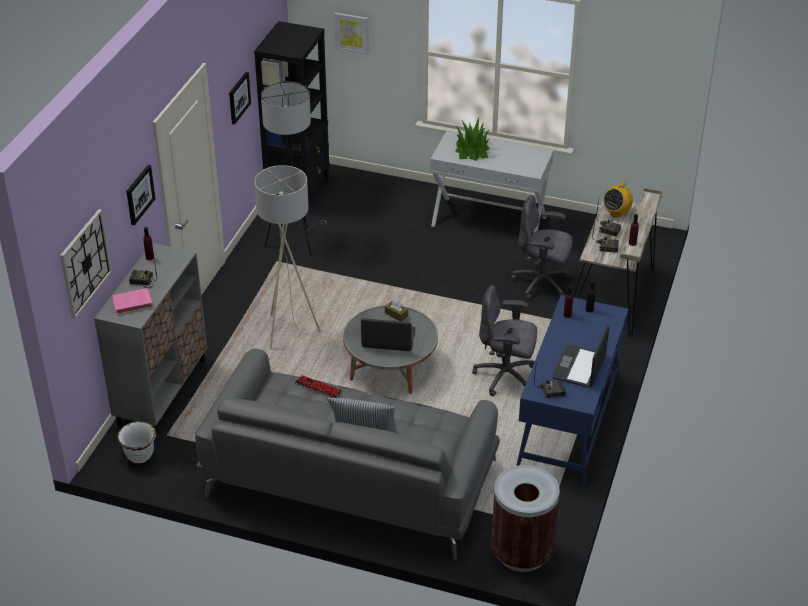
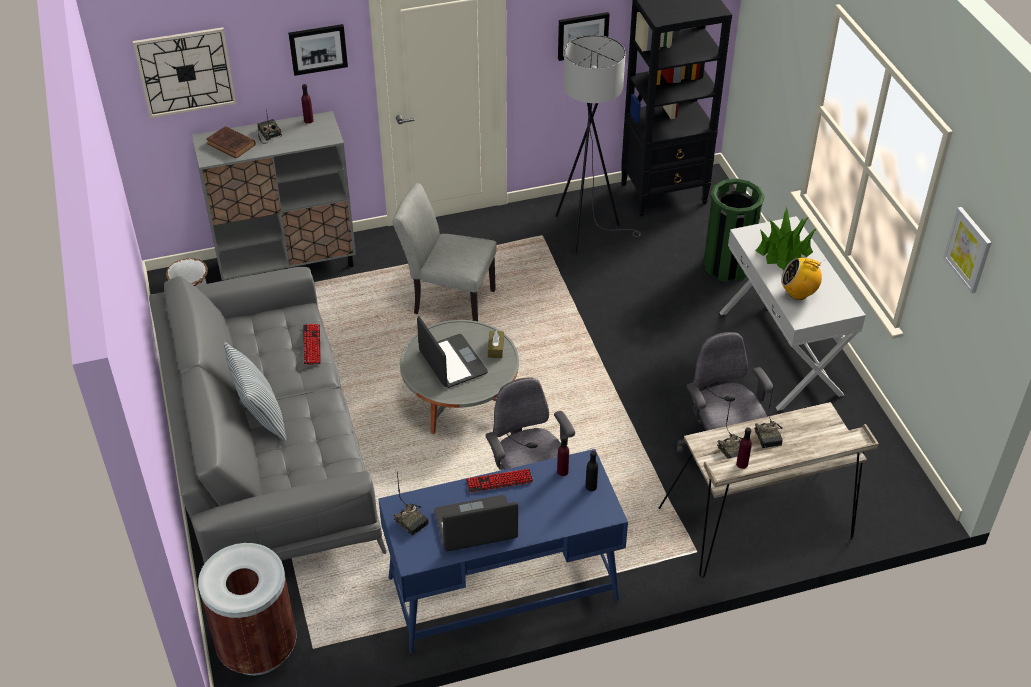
camera: 55 degrees right, 5 degrees up
pink book [112,288,153,315] -> brown book [206,126,256,158]
beige floor lamp [254,165,335,350] -> grey chair [392,183,497,321]
picture [334,12,369,55] -> picture moved to [943,207,992,293]
radio [603,182,633,217] -> radio moved to [781,258,823,300]
none -> keyboard [466,469,533,493]
none -> green trash can [703,178,765,282]

